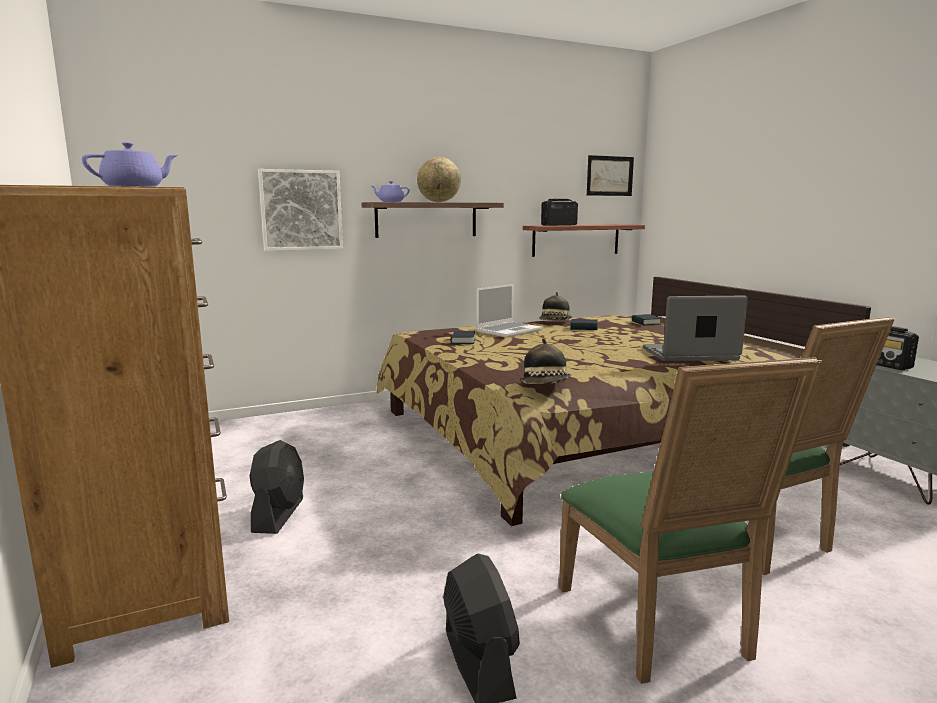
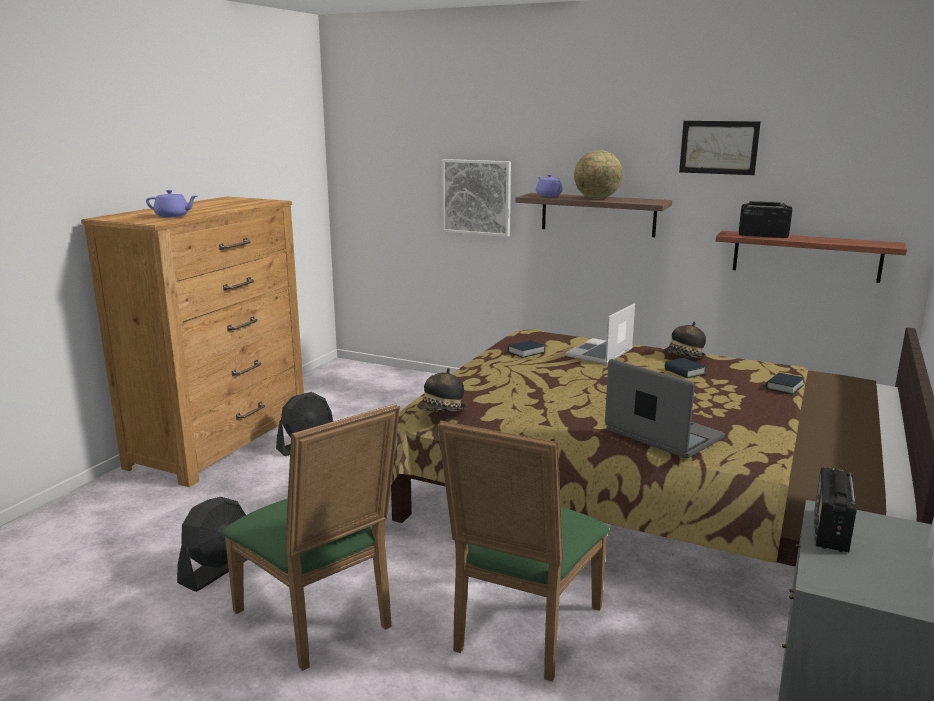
camera: 50 degrees right, 5 degrees up
laptop [476,284,542,338] -> laptop turned 120 degrees clockwise [565,304,635,364]
green chair [559,357,823,684] -> green chair turned 75 degrees counterclockwise [223,403,400,671]
picture [587,155,634,196] -> picture moved to [679,121,761,175]

